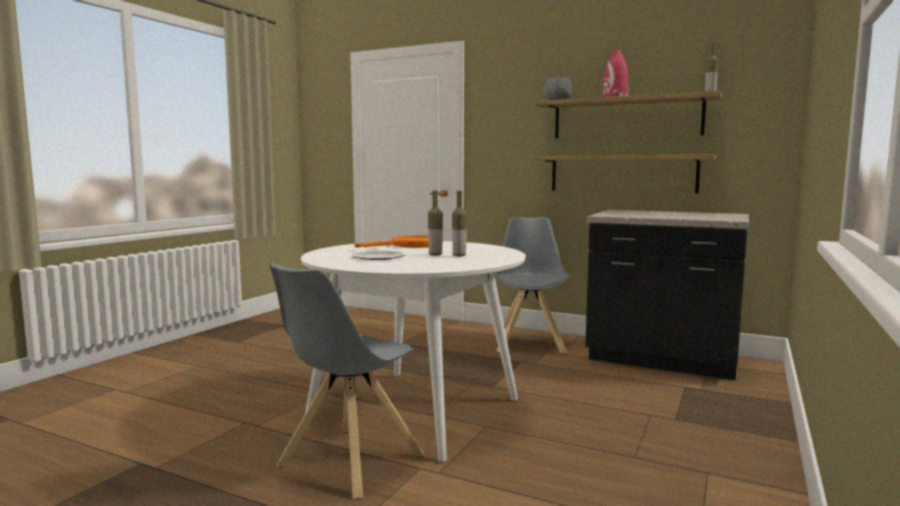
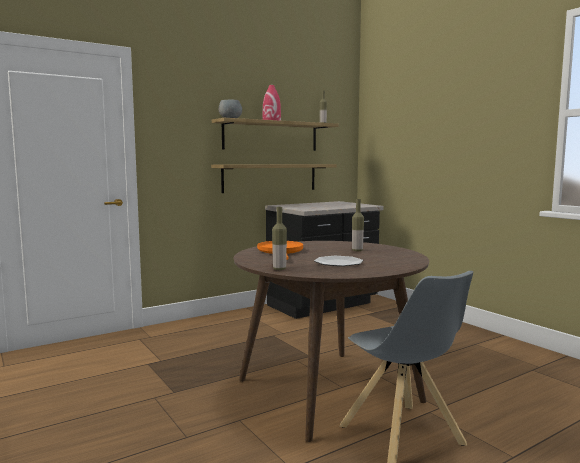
camera: 60 degrees left, 0 degrees up
white dining table [301,241,526,462] -> brown dining table [234,241,429,442]
bottle [428,191,443,256] -> bottle moved to [272,207,287,270]
grey chair [495,217,569,354] -> none

